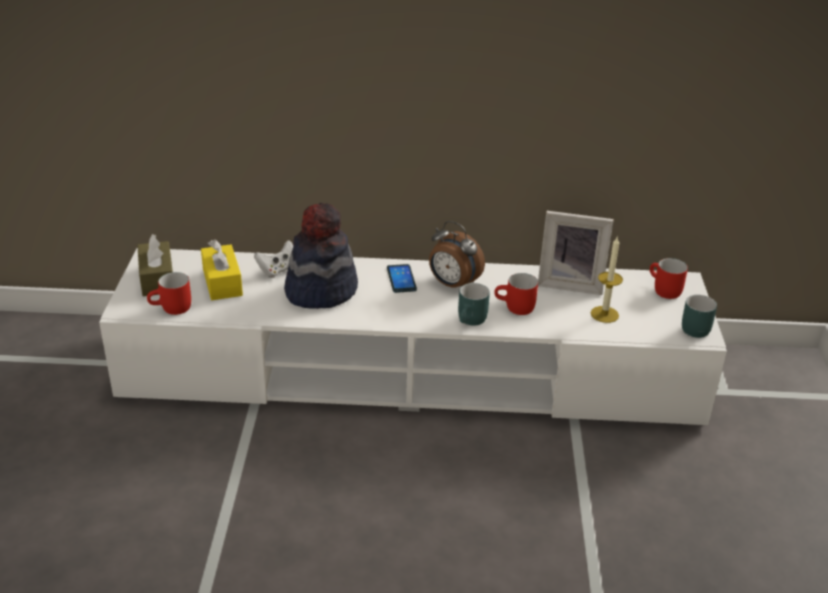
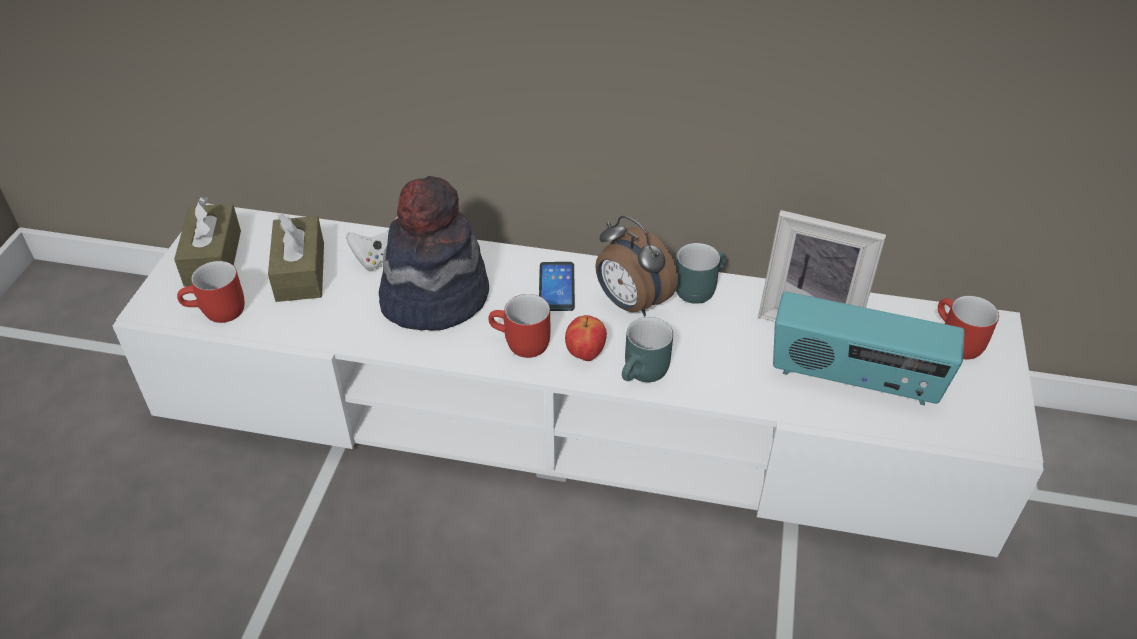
camera: 10 degrees right, 10 degrees up
yellow tissue box [201,239,243,300] -> brown tissue box [268,213,324,302]
red mug [494,273,538,315] -> red mug moved to [488,294,550,358]
candle [591,237,623,323] -> radio [773,291,965,405]
turquoise mug [682,295,717,338] -> turquoise mug moved to [676,243,726,304]
none -> apple [565,315,607,361]

